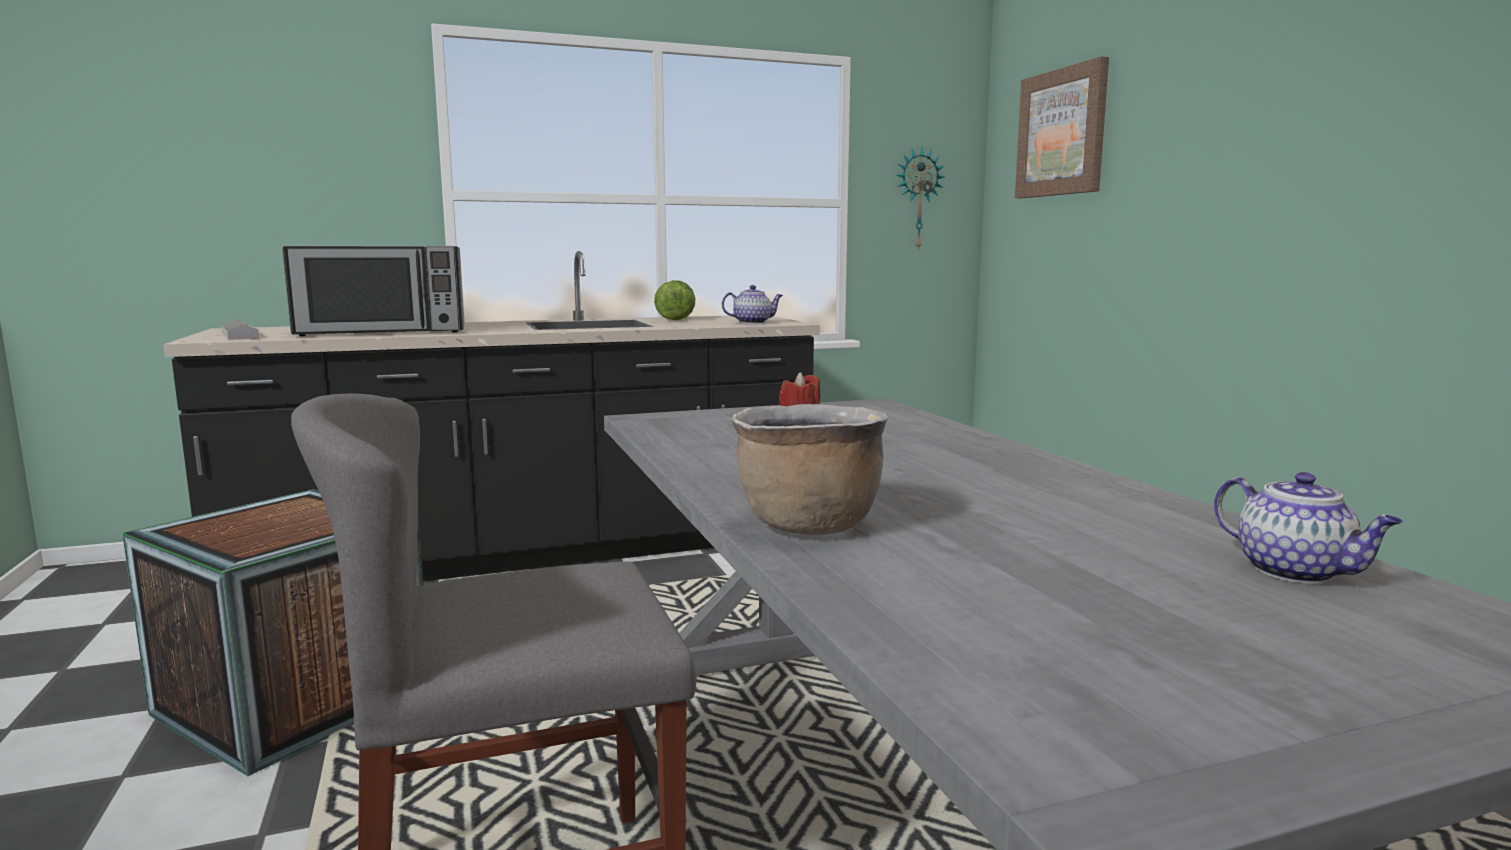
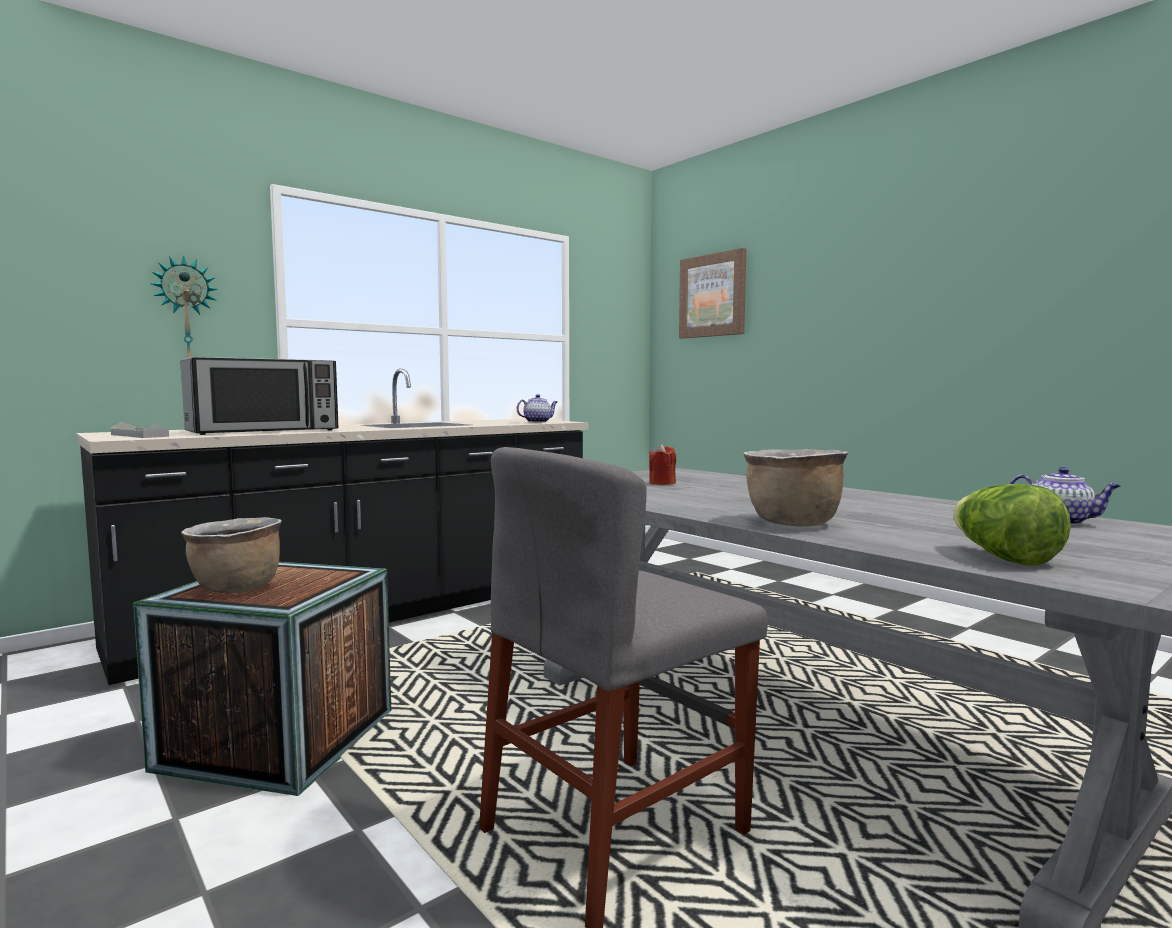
camera: 20 degrees left, 5 degrees down
lettuce [654,280,695,320] -> lettuce moved to [953,484,1071,566]
wall clock [896,147,945,251] -> wall clock moved to [150,255,218,358]
none -> brown cooking pot [181,517,282,593]

